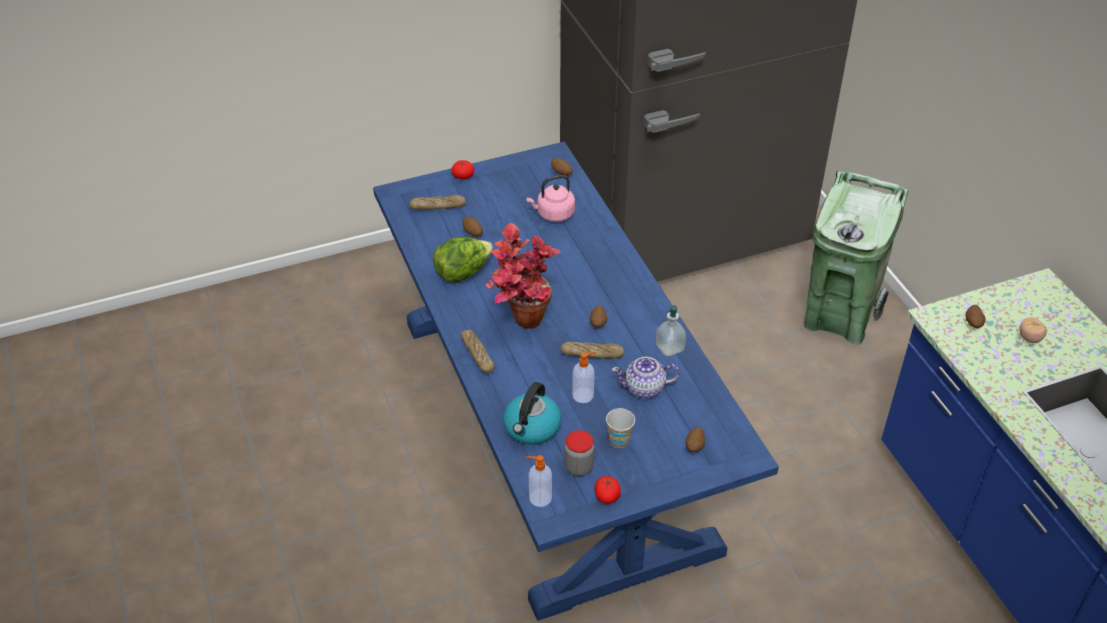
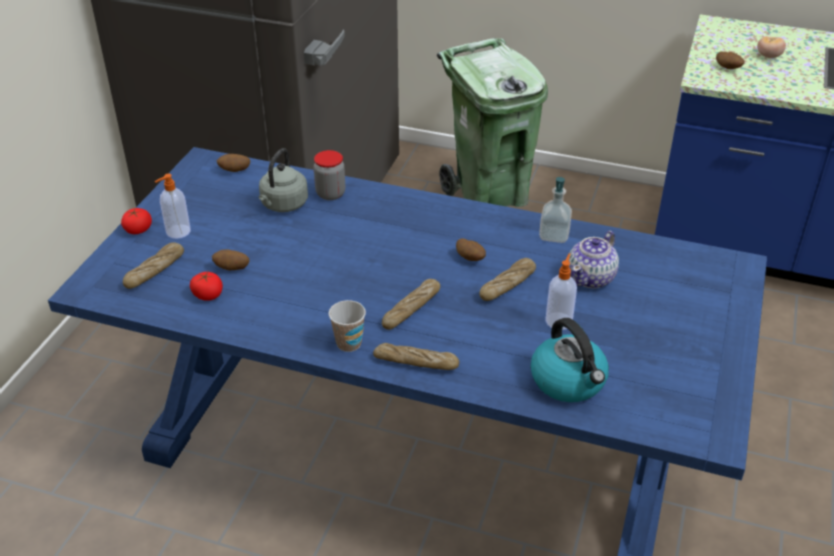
camera: 50 degrees left, 5 degrees down
lettuce [433,237,493,282] -> none
potted plant [486,223,561,329] -> bread [382,279,440,330]
pink kettle [526,175,575,222] -> grey kettle [259,148,308,212]
soap dispenser [526,455,552,507] -> soap dispenser moved to [155,174,191,239]
jar [564,430,594,476] -> jar moved to [314,150,345,200]
tomato [595,476,621,504] -> tomato moved to [190,272,223,301]
cup [606,408,635,448] -> cup moved to [329,300,366,352]
potato [685,427,705,452] -> none

